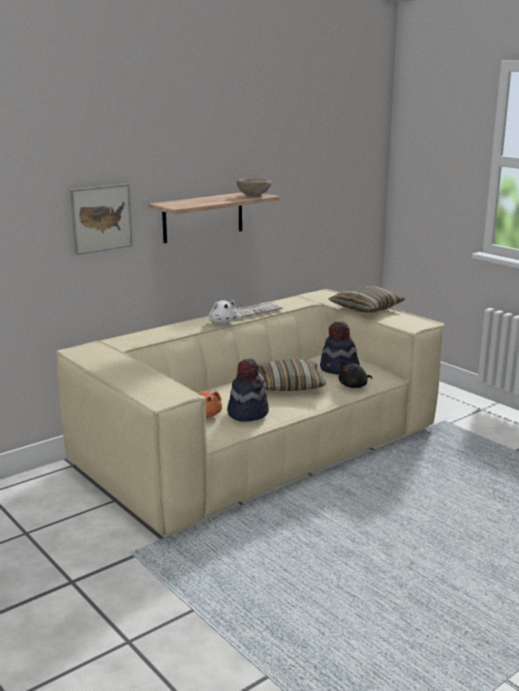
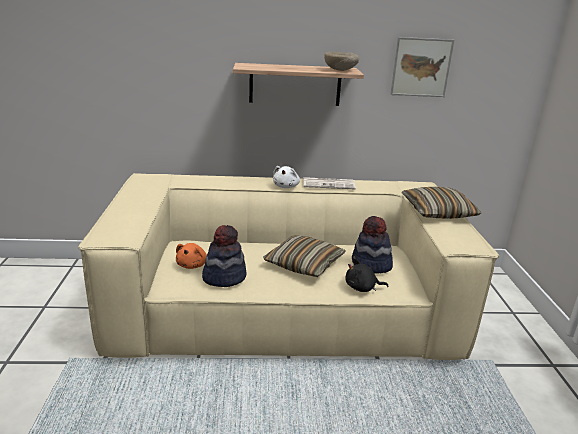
camera: 35 degrees right, 5 degrees up
picture [70,184,133,255] -> picture moved to [390,37,454,97]

